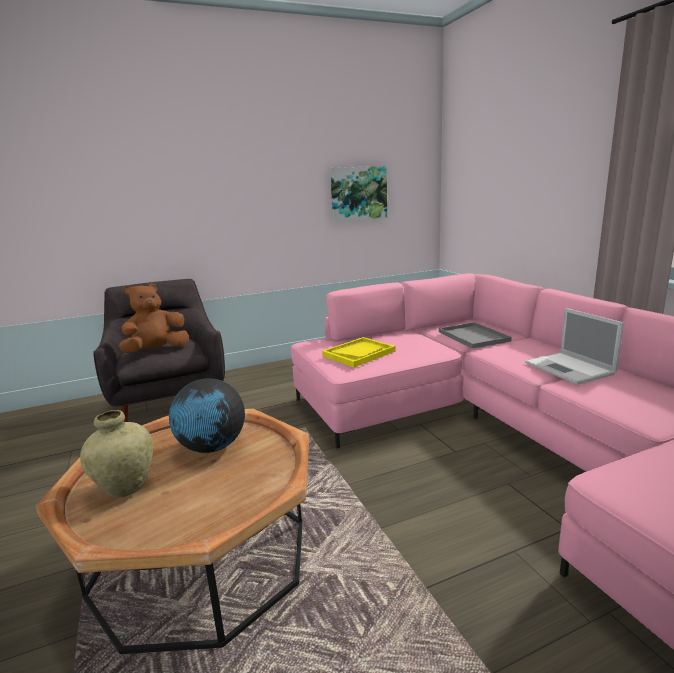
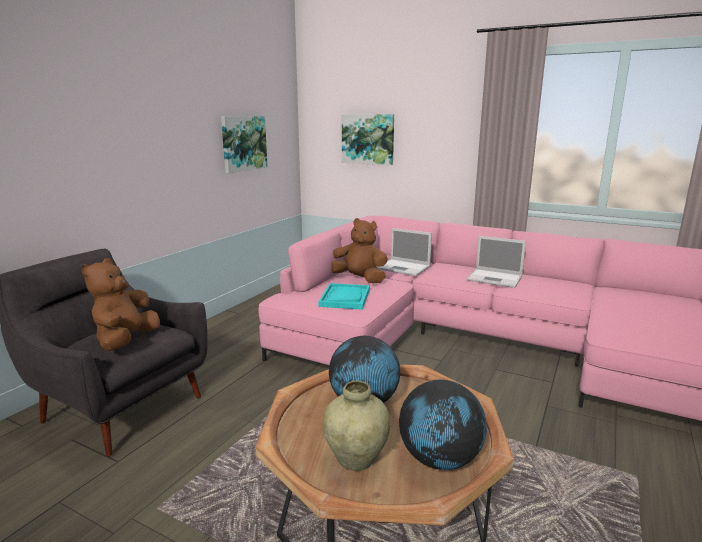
camera: 40 degrees left, 0 degrees up
yellow tray [322,337,395,367] -> turquoise tray [318,283,370,310]
grey tray [439,322,512,349] -> laptop [376,228,432,276]
none -> brown plush toy [331,218,388,284]
none -> picture [342,114,394,165]
none -> globe [399,380,487,470]

